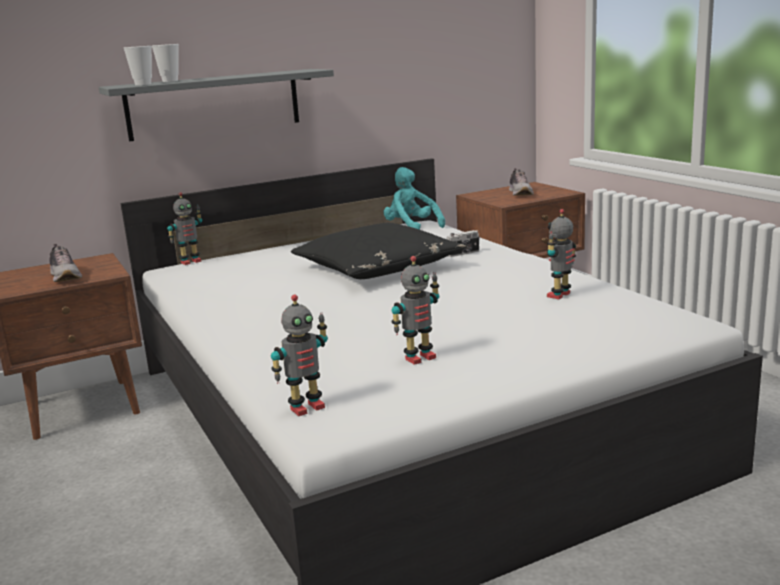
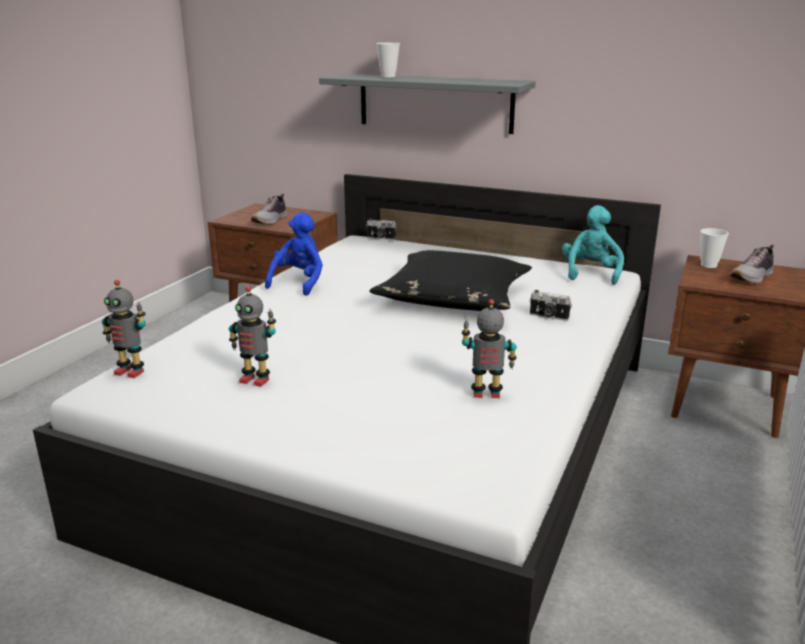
camera: 50 degrees right, 5 degrees up
cup [124,46,152,85] -> cup moved to [700,228,729,268]
toy robot [167,192,202,265] -> camera [366,218,397,240]
none -> blue plush toy [265,212,323,296]

